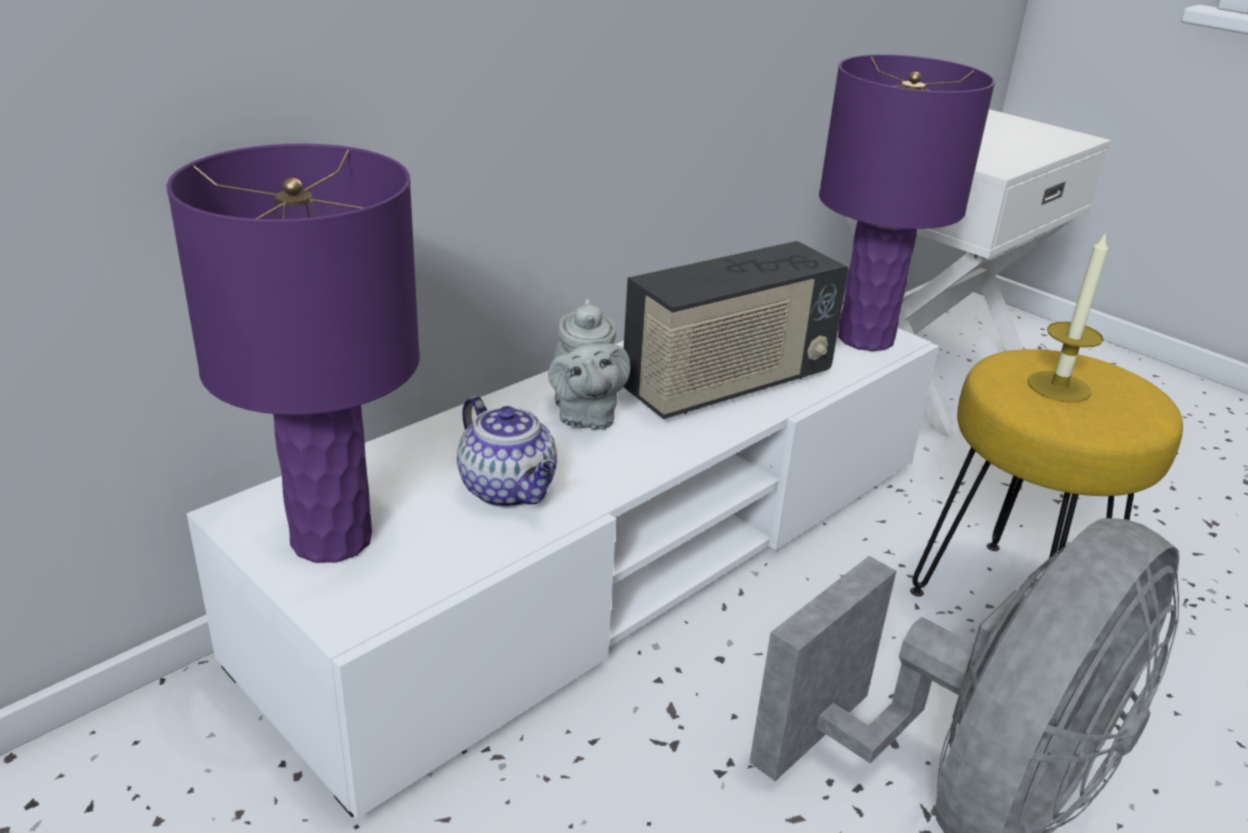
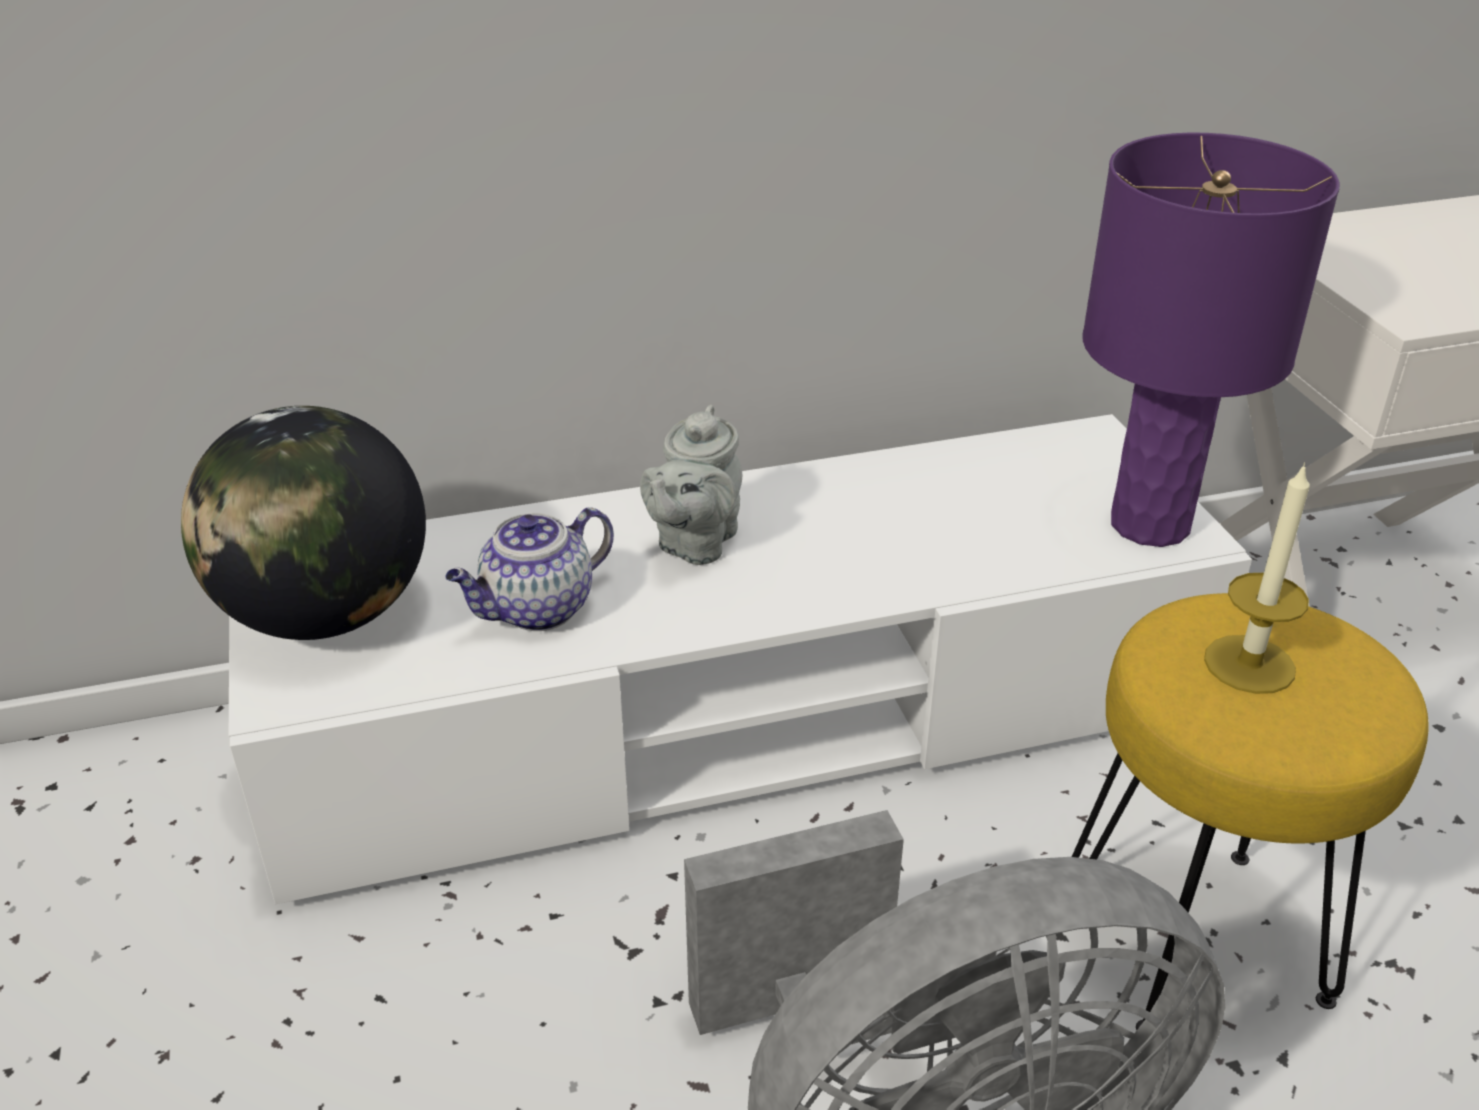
camera: 30 degrees right, 5 degrees up
purple table lamp [167,144,420,563] -> globe [181,406,426,640]
teapot [457,396,557,507] -> teapot turned 60 degrees clockwise [445,507,614,631]
radio [624,241,848,419] -> none

